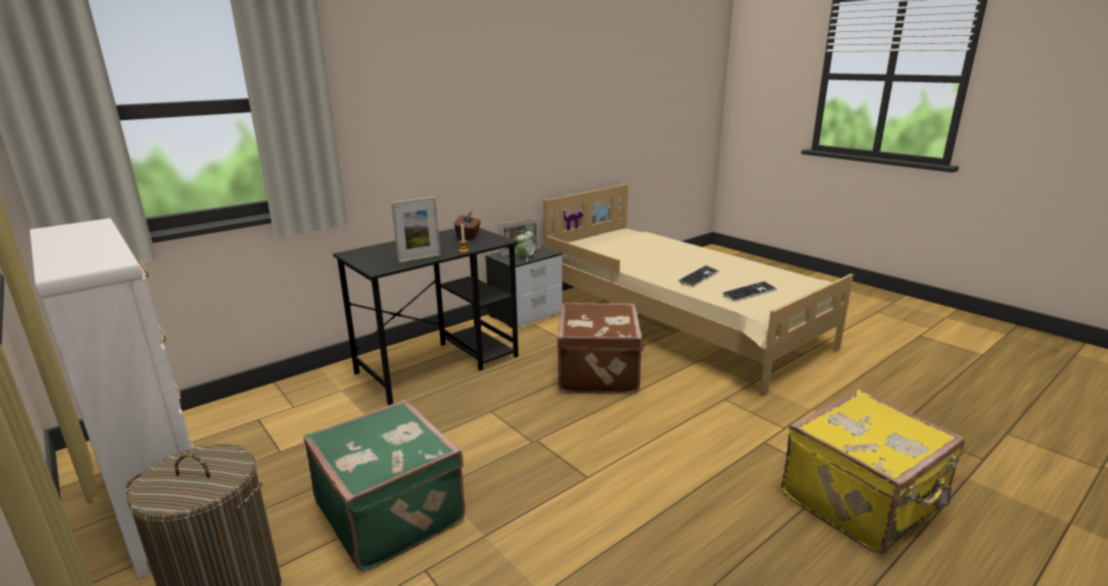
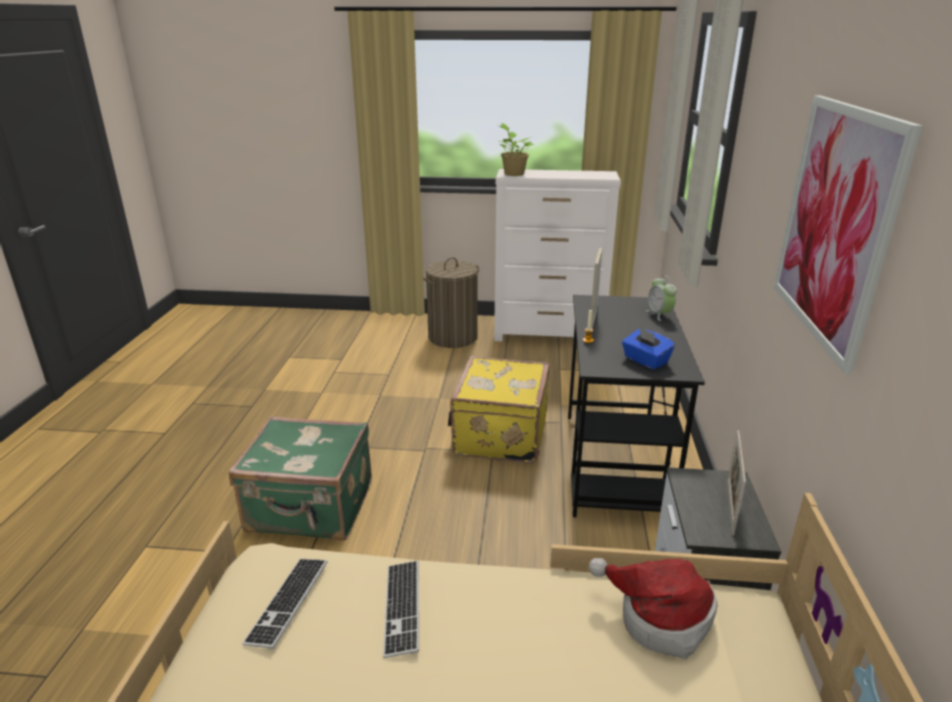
camera: 135 degrees right, 5 degrees up
green suitcase [304,400,465,572] -> green suitcase moved to [229,416,372,541]
brown tissue box [454,210,481,239] -> blue tissue box [622,327,675,369]
alarm clock [517,229,536,261] -> alarm clock moved to [646,275,677,321]
brown suitcase [558,302,645,394] -> none
yellow suitcase [781,390,964,554] -> yellow suitcase moved to [448,356,549,463]
none -> potted plant [499,123,534,176]
none -> hat [589,558,718,659]
none -> picture [773,95,923,374]

